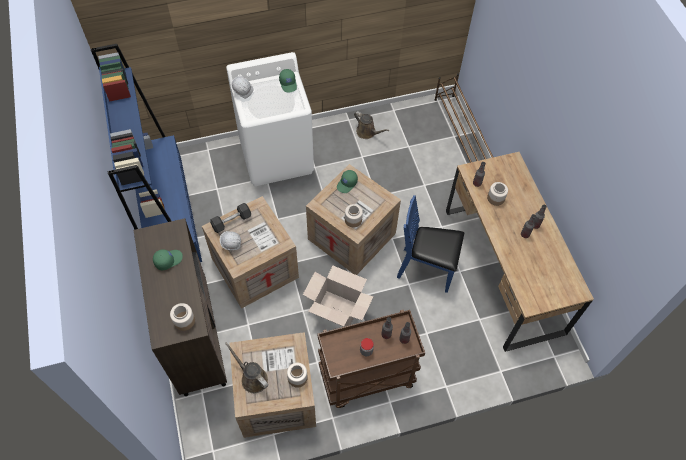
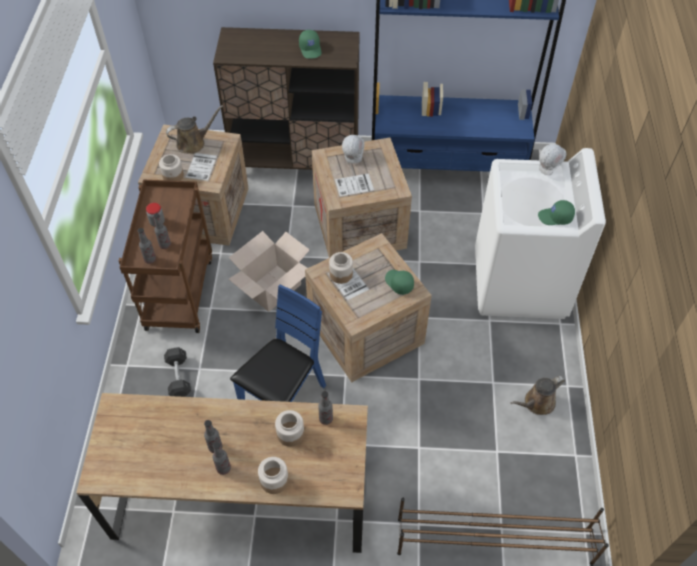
camera: 110 degrees right, 5 degrees down
jar [170,303,195,331] -> jar moved to [258,457,289,494]
grey dumbbell [210,203,251,233] -> grey dumbbell moved to [164,347,191,397]

